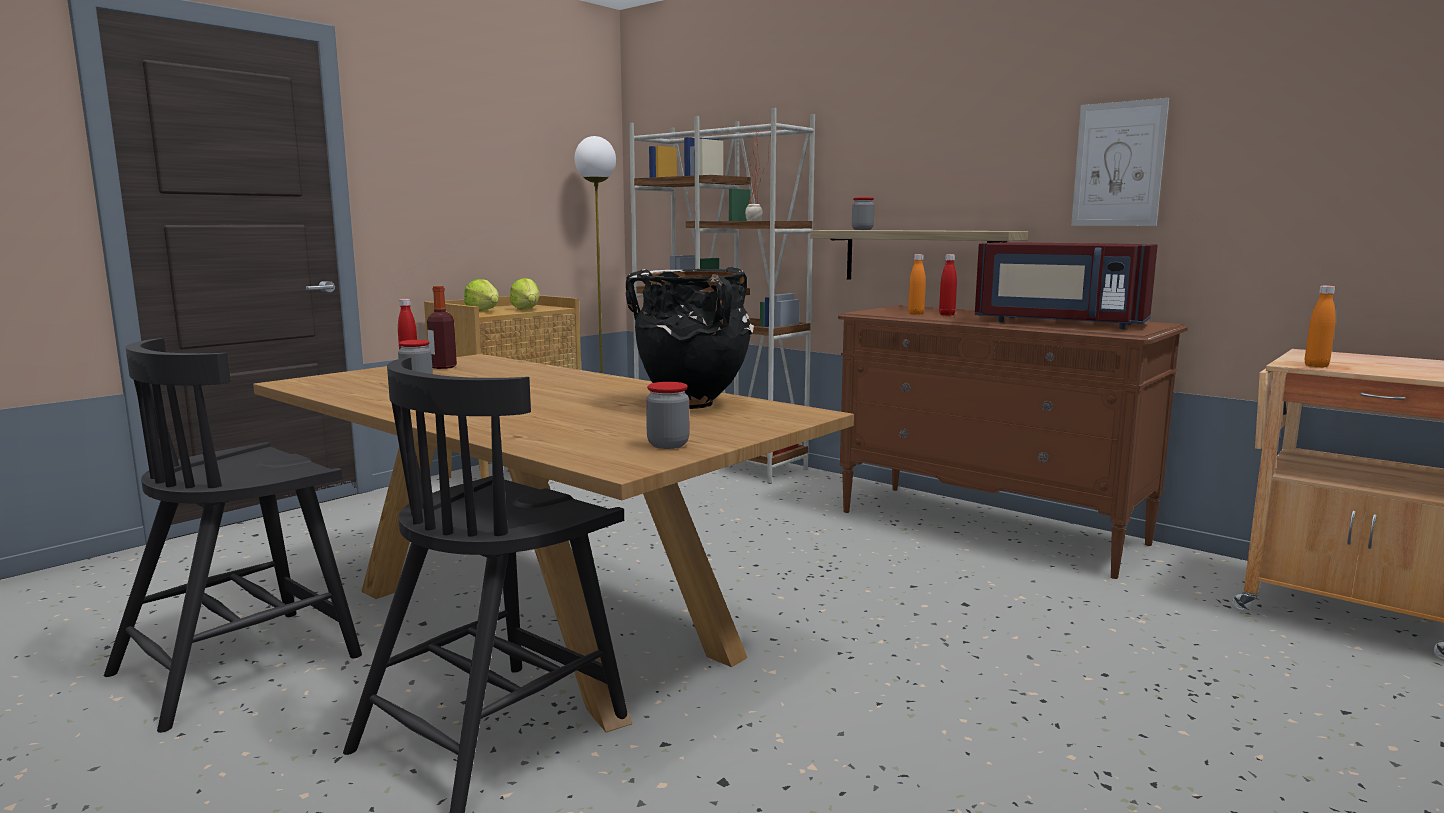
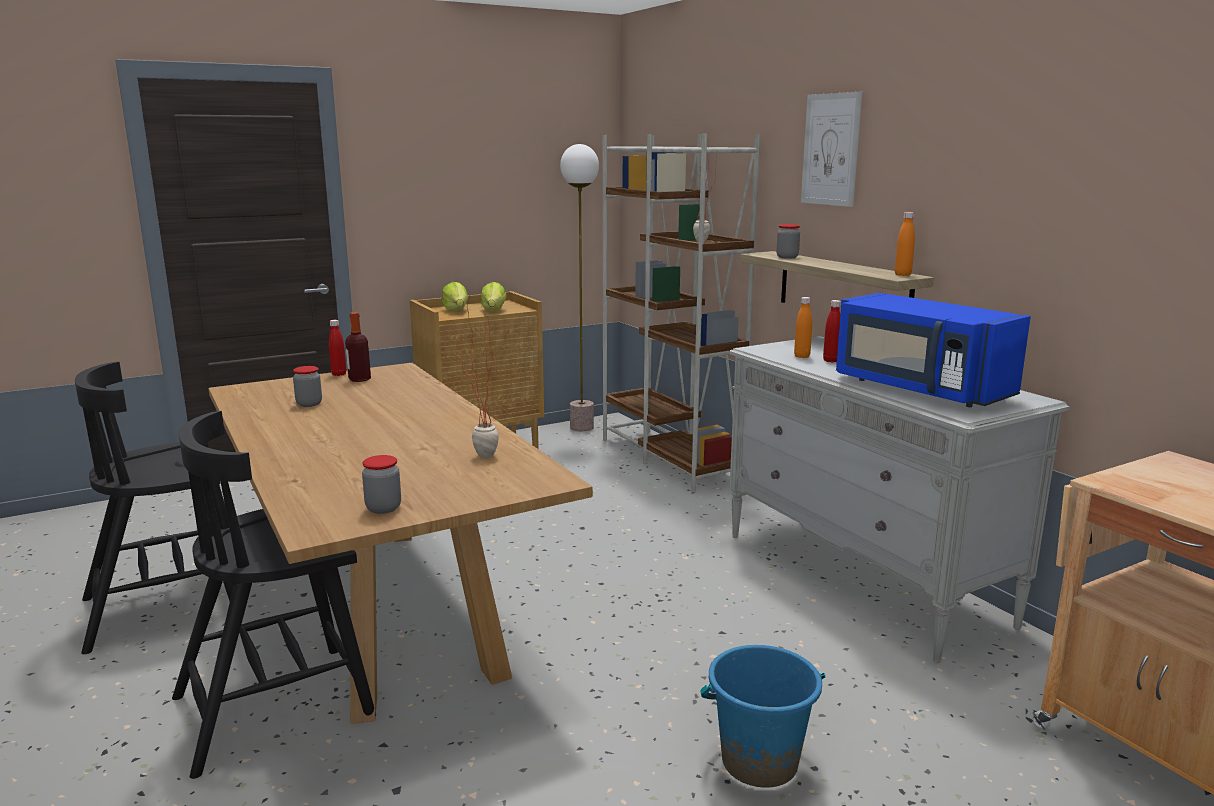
camera: 20 degrees right, 5 degrees up
black vase [625,267,754,409] -> potted plant [451,296,499,459]
brown dresser [838,305,1188,579] -> white dresser [729,336,1070,663]
red microwave [975,242,1158,329] -> blue microwave [836,293,1031,407]
picture [1071,98,1169,226] -> picture moved to [801,92,862,207]
orange bottle [1305,285,1336,368] -> orange bottle moved to [895,212,915,276]
none -> blue bucket [700,645,826,788]

